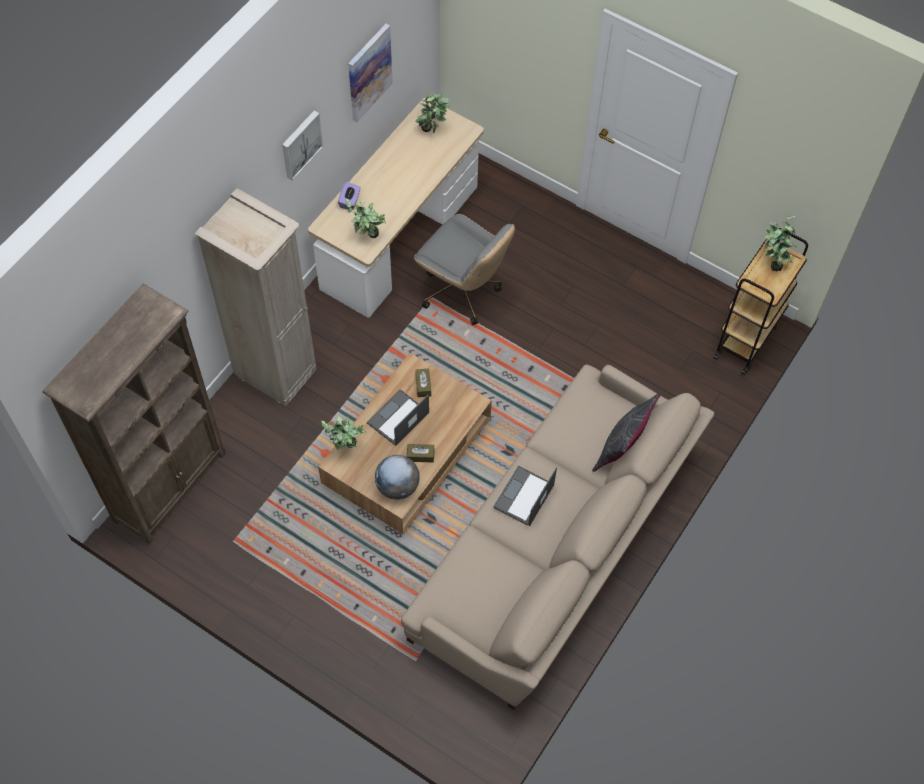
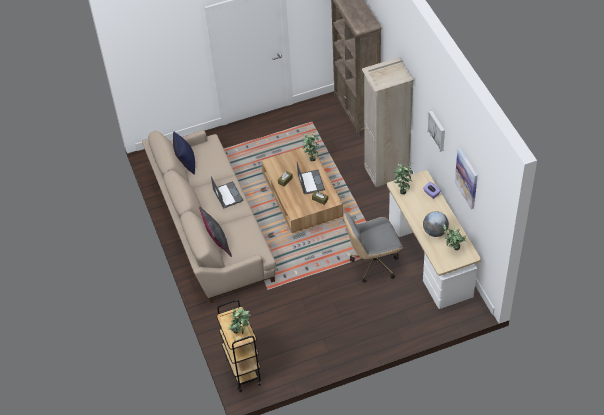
camera: 130 degrees right, 10 degrees down
globe [375,455,420,500] -> globe moved to [423,211,449,237]
none -> blue pillow [173,132,195,175]

